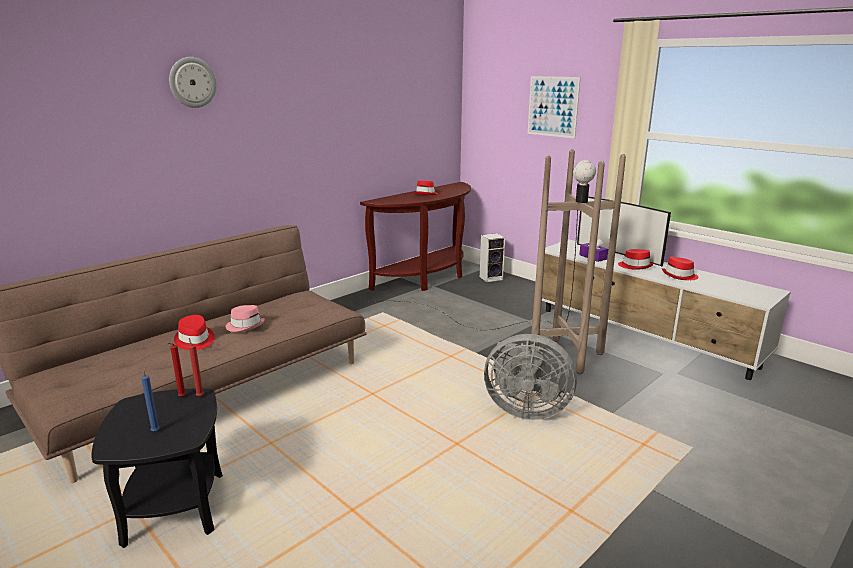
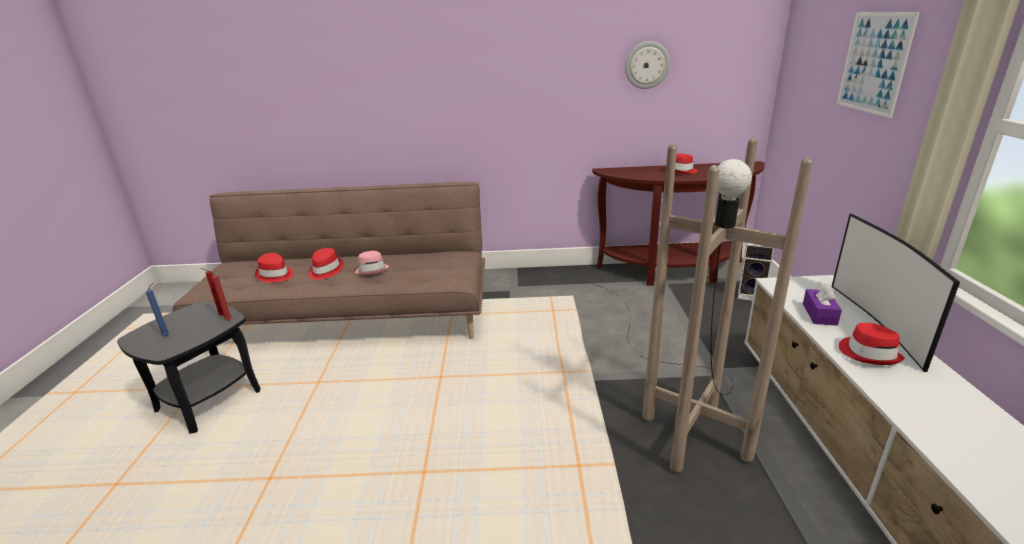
camera: 45 degrees right, 5 degrees up
wall clock [169,57,217,108] -> wall clock moved to [625,41,670,89]
grey fan [484,334,577,420] -> none
red hat [662,257,699,280] -> red hat moved to [255,253,294,283]

